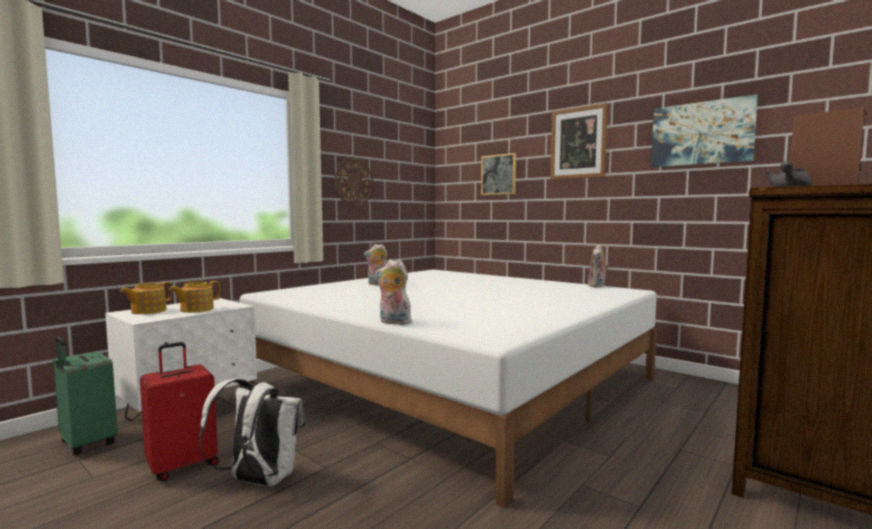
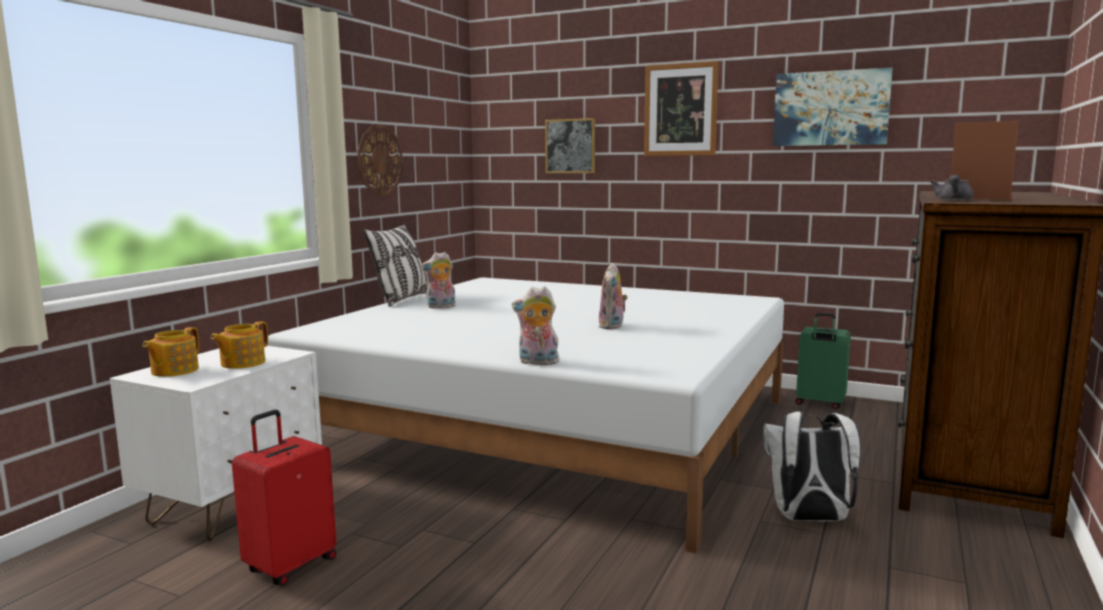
camera: 15 degrees left, 5 degrees up
green suitcase [53,337,118,455] -> green suitcase moved to [795,312,851,409]
white backpack [199,378,305,487] -> white backpack moved to [763,412,861,521]
plush toy [588,244,609,288] -> plush toy moved to [599,263,628,330]
none -> pillow [363,224,428,307]

